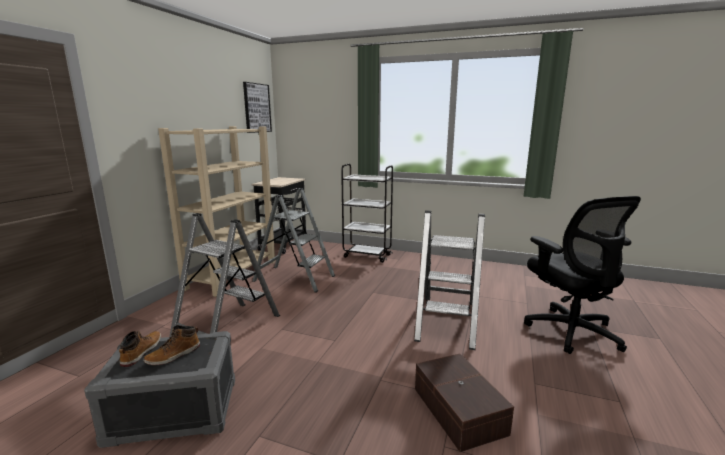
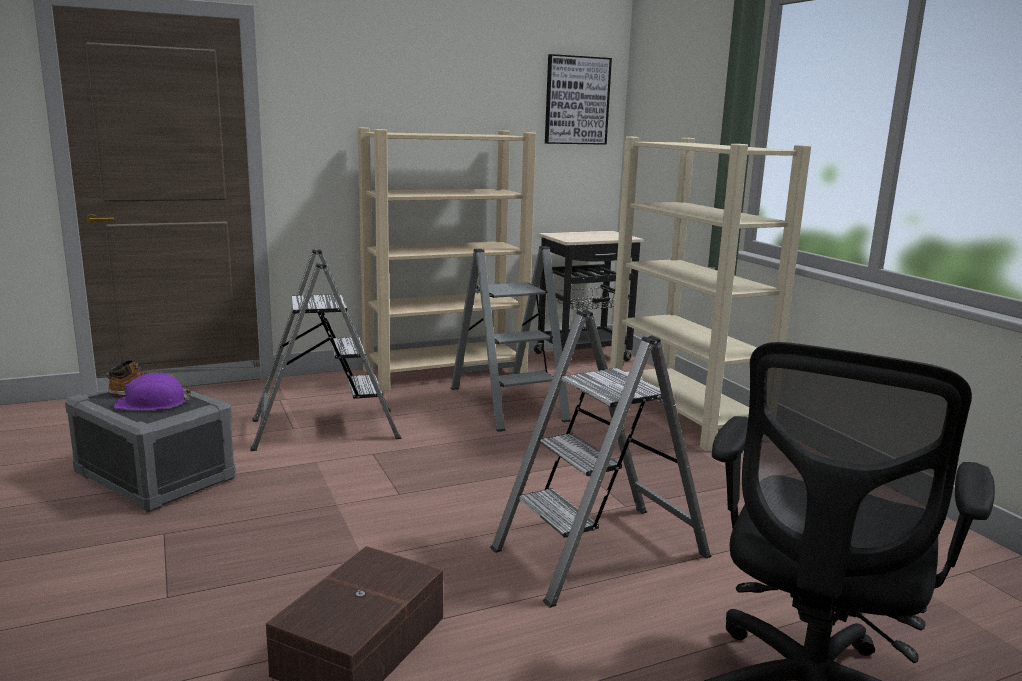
camera: 45 degrees right, 0 degrees up
boot [143,325,200,365] -> purple hard hat [114,372,191,410]
white cart [341,164,393,263] -> beige bookcase [610,136,811,452]

